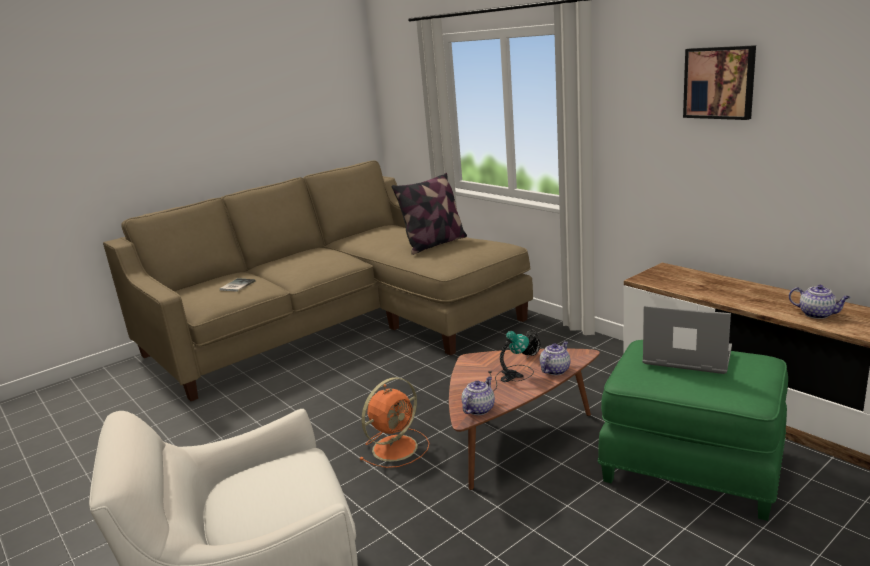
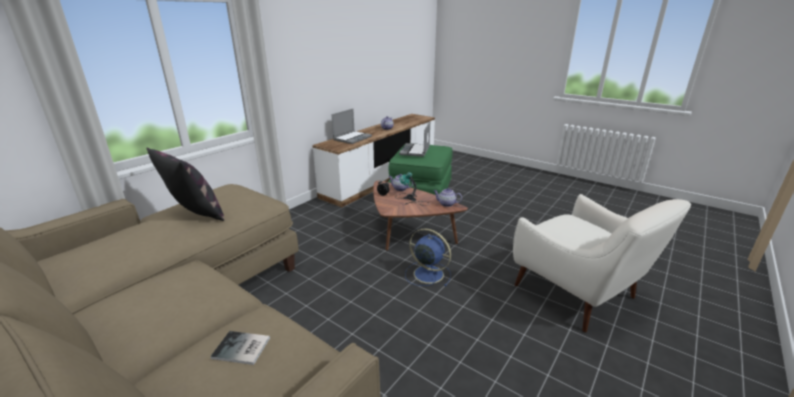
camera: 105 degrees left, 5 degrees up
orange fan [359,377,430,468] -> blue fan [405,228,451,286]
picture [683,45,756,120] -> none
none -> laptop [331,109,372,144]

